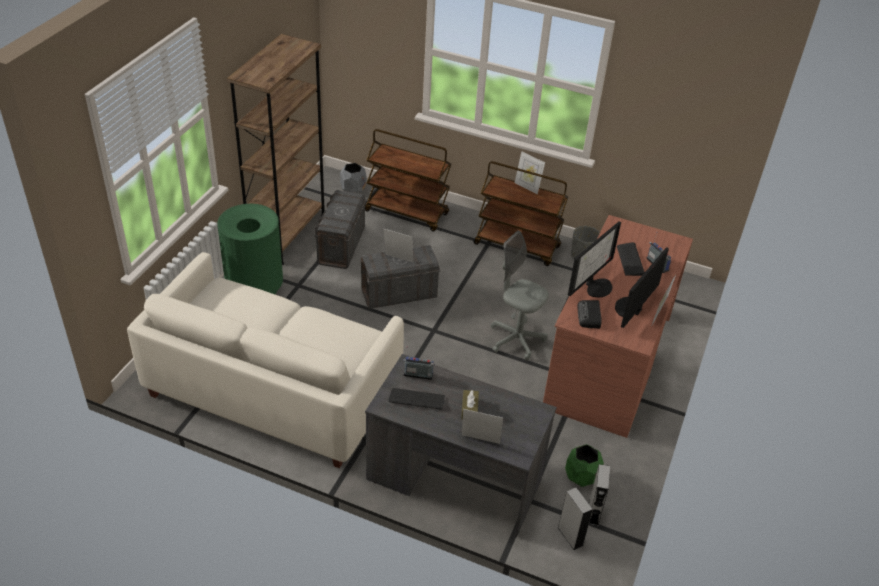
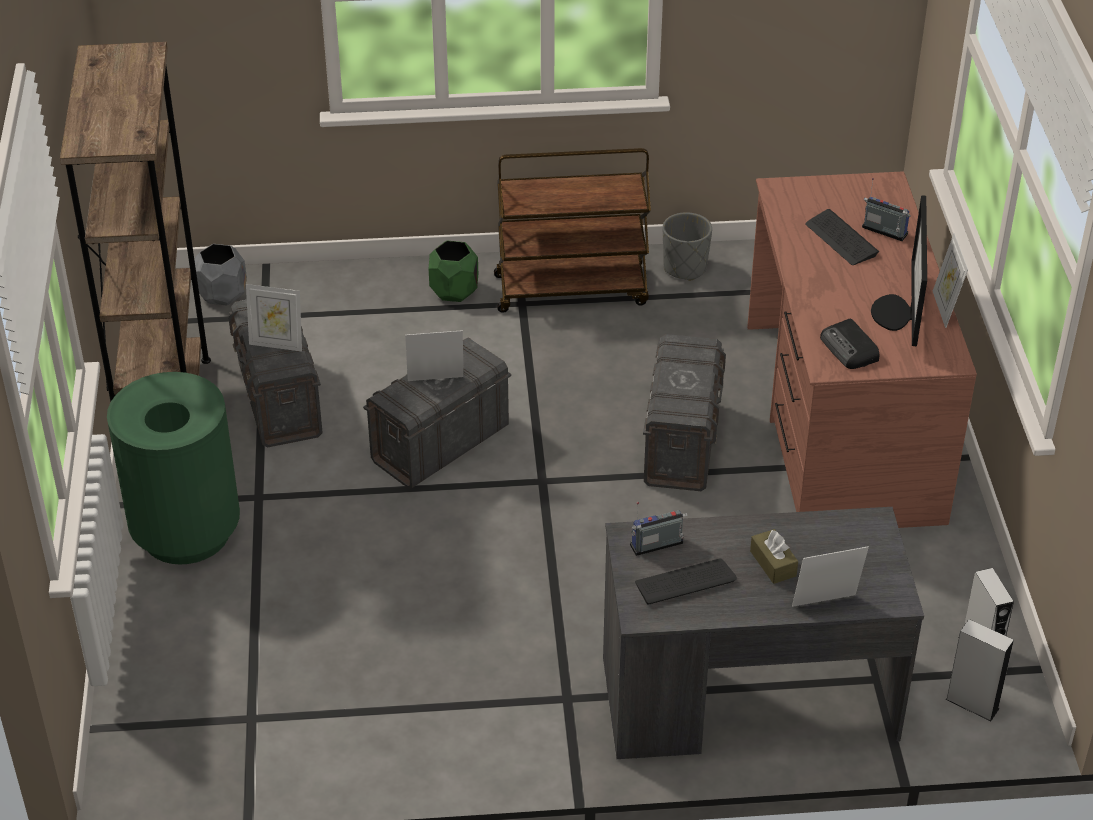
camera: 25 degrees left, 0 degrees up
white sofa [127,252,404,468] -> none
brown cart [365,129,451,232] -> none
grey office chair [490,230,549,361] -> grey storage box [643,334,726,491]
picture frame [514,151,545,194] -> picture frame moved to [246,284,302,352]
green planter [565,444,604,487] -> green planter moved to [429,241,478,302]
monitor [568,222,621,297] -> none

